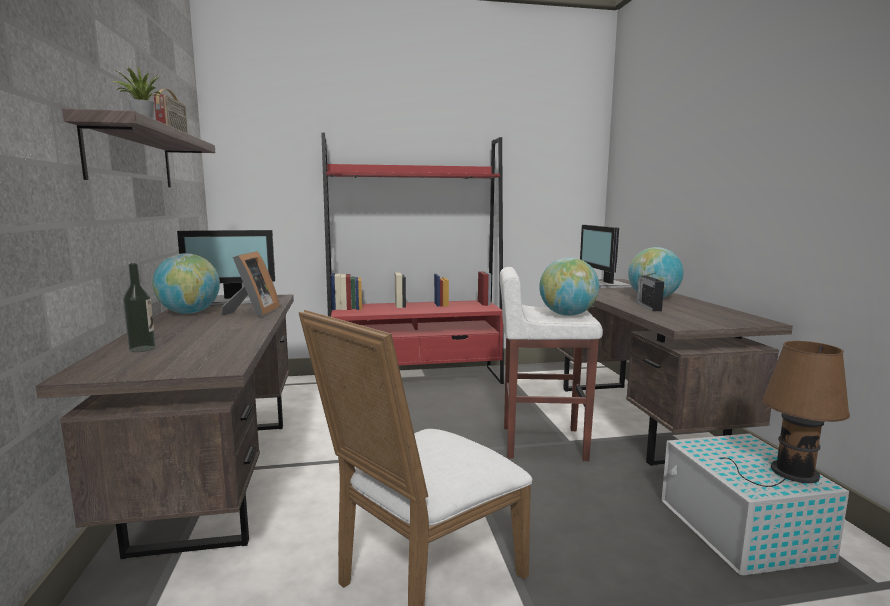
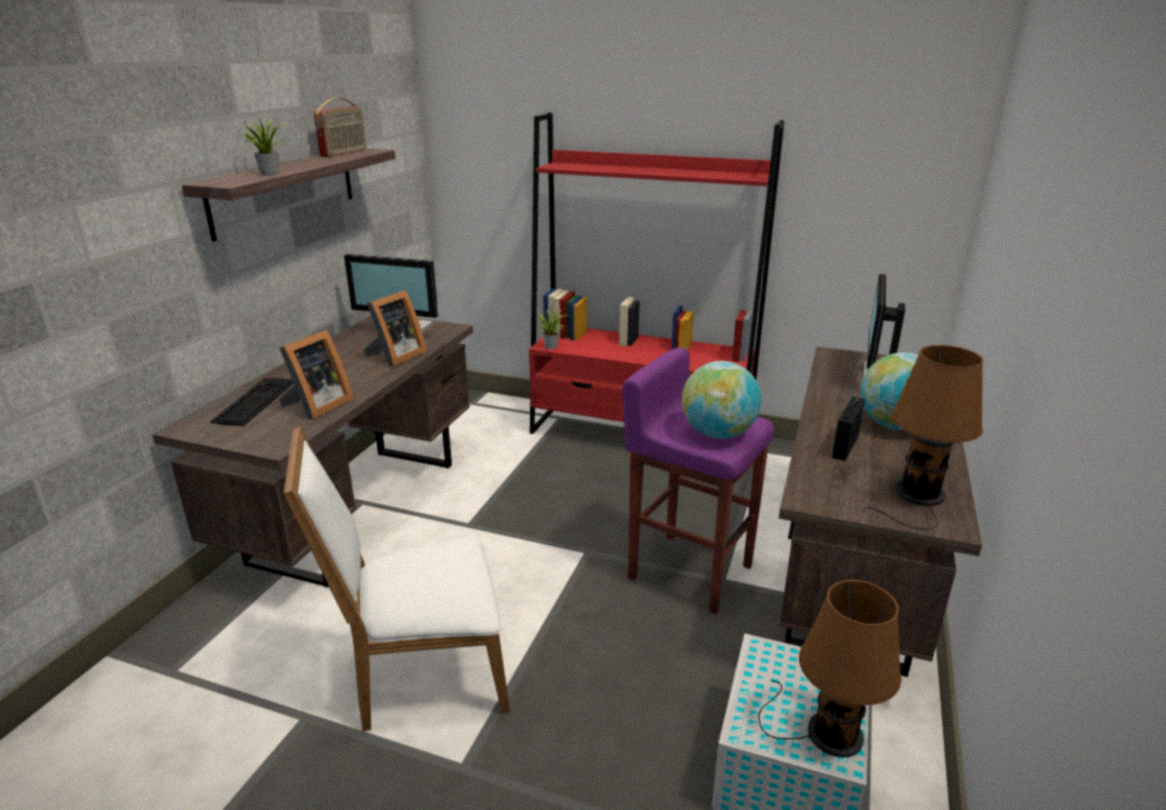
camera: 30 degrees right, 15 degrees up
bottle [123,263,156,352] -> keyboard [210,378,293,426]
globe [152,253,220,314] -> none
white stool [500,267,603,461] -> purple stool [622,348,774,614]
none -> picture frame [279,330,354,419]
none -> potted plant [538,309,567,349]
none -> brown table lamp [862,345,984,530]

